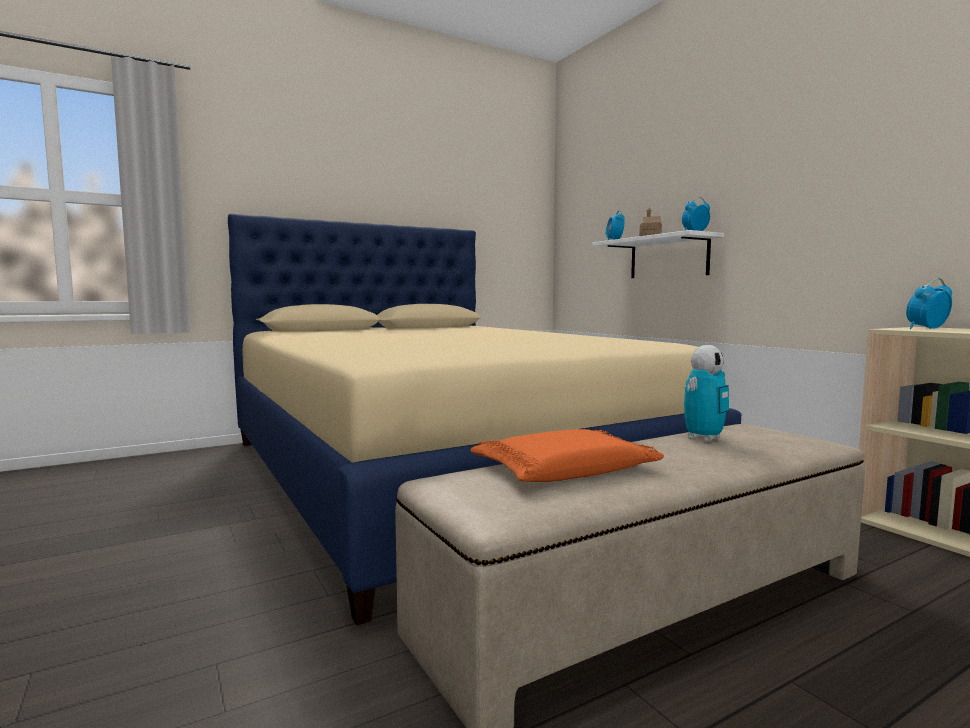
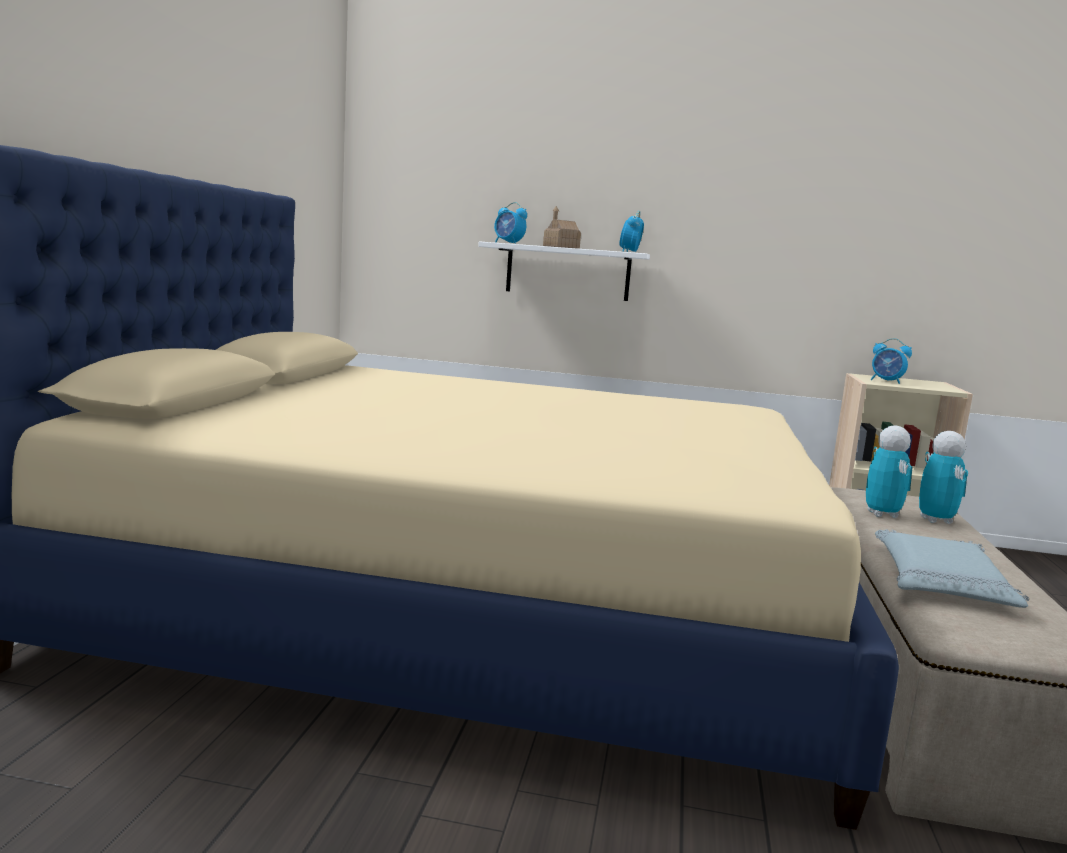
camera: 50 degrees left, 5 degrees up
orange pillow [470,429,664,482] -> blue pillow [875,529,1029,608]
alarm clock [906,278,952,329] -> alarm clock turned 75 degrees counterclockwise [871,338,912,384]
none -> toy robot [919,431,968,524]

